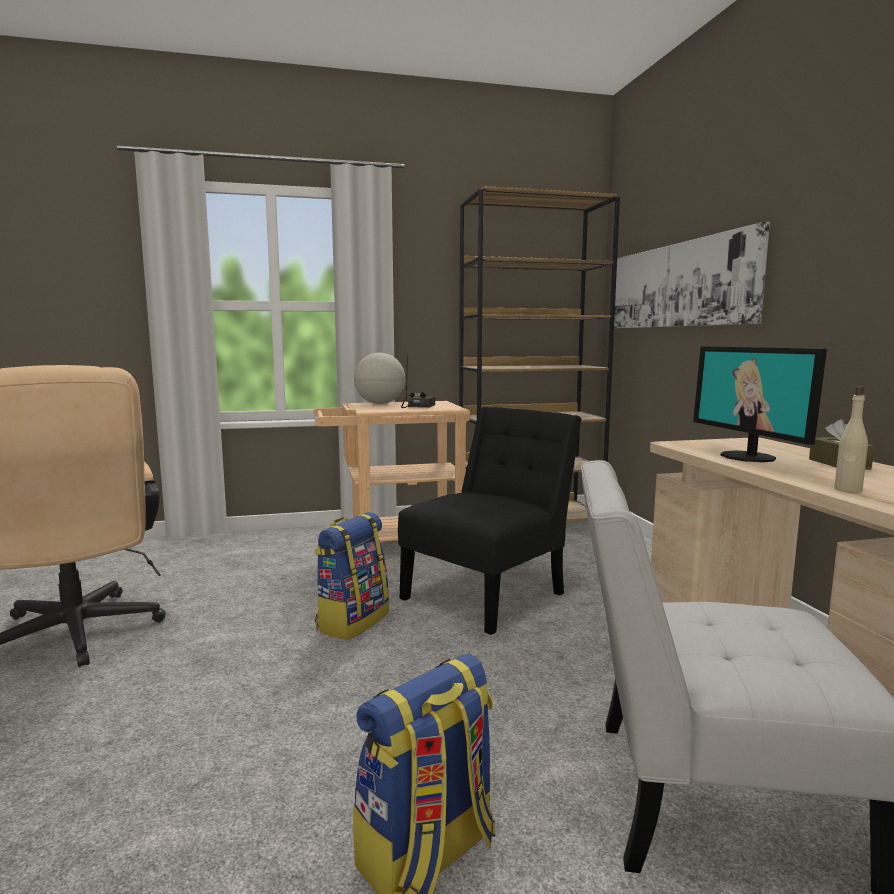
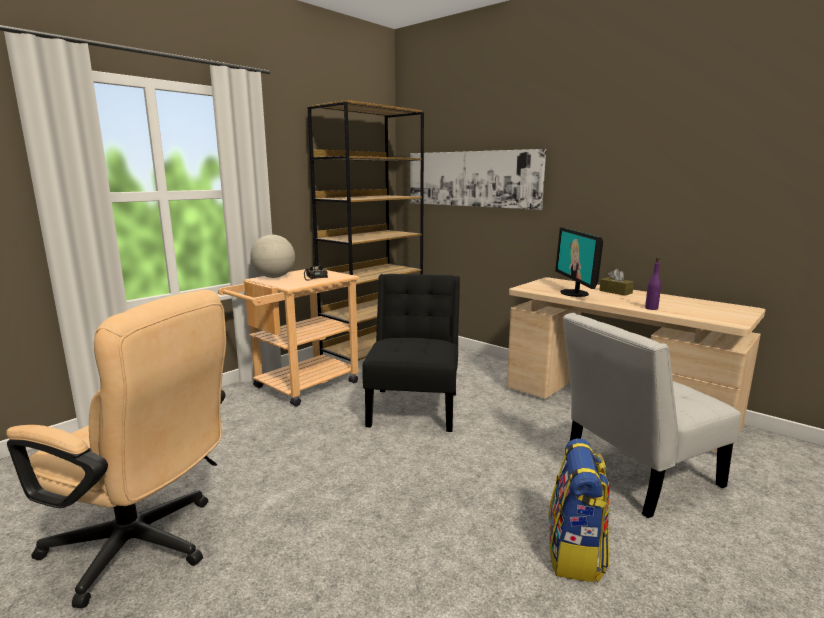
camera: 35 degrees left, 5 degrees up
backpack [315,512,389,640] -> none
monitor [693,346,827,462] -> monitor turned 45 degrees clockwise [555,227,603,297]
beige bottle [834,386,868,493] -> purple bottle [645,257,661,310]

